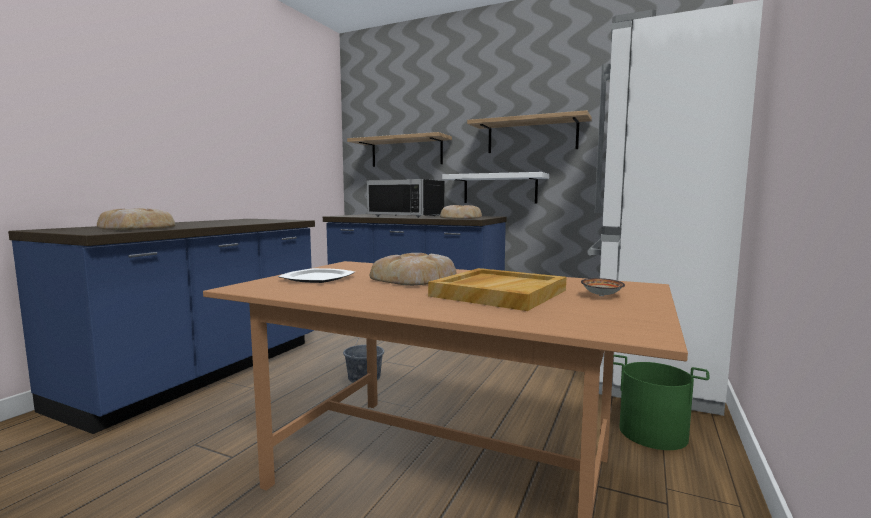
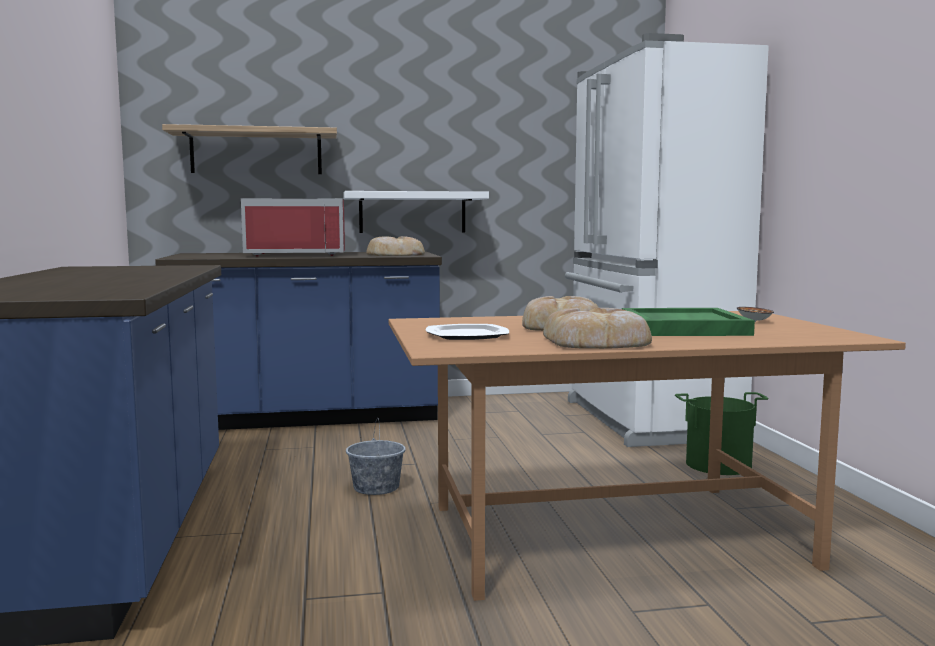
camera: 35 degrees left, 0 degrees up
bread [97,208,175,230] -> bread moved to [543,308,652,349]
black microwave [367,179,444,218] -> red microwave [241,198,345,257]
beige tray [428,268,566,311] -> green tray [622,308,755,336]
shelf [467,110,592,153] -> none

